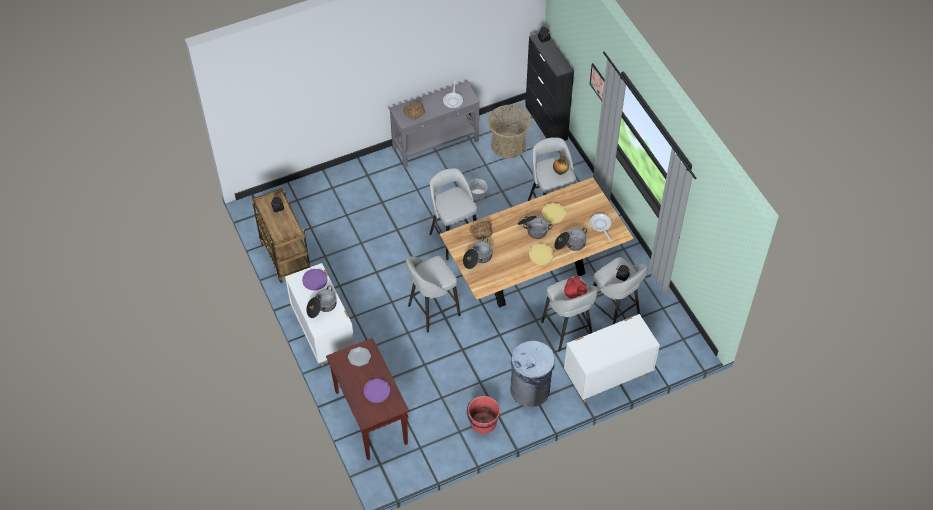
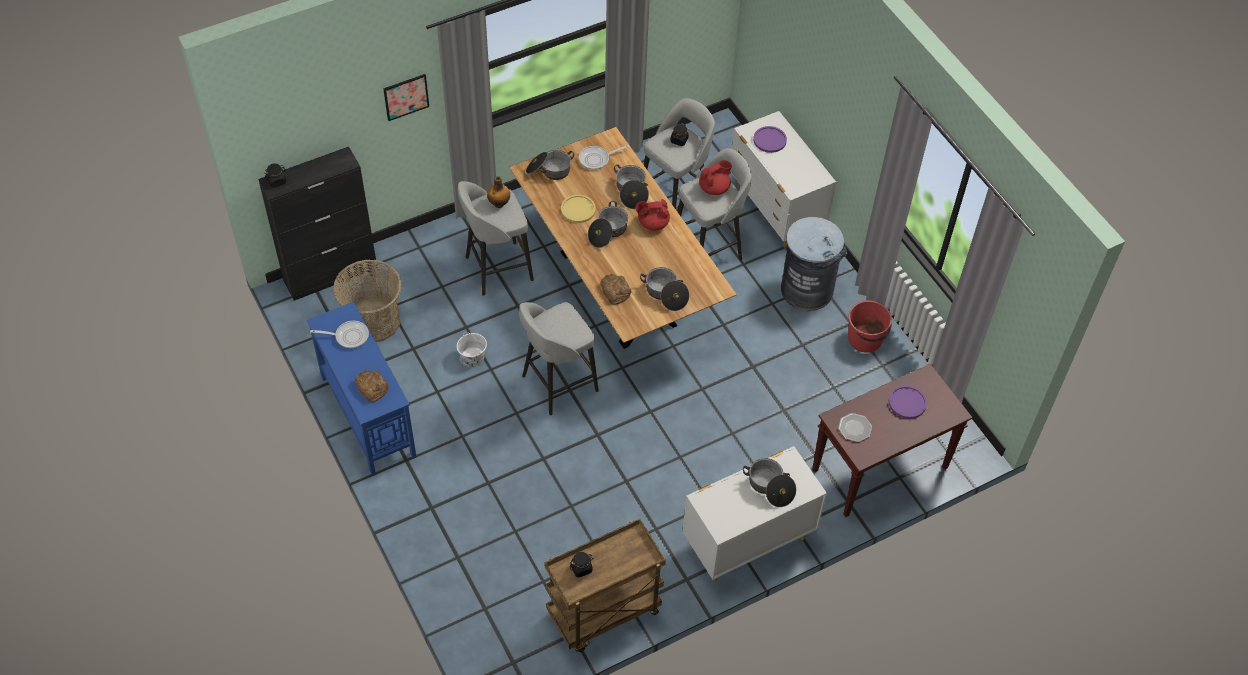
camera: 95 degrees left, 0 degrees up
purple plate [302,269,327,290] -> purple plate moved to [753,126,787,153]
grey console table [389,81,480,168] -> blue console table [307,302,417,476]
grey stool [406,256,461,332] -> none
yellow plate [529,244,554,265] -> red teapot [636,199,670,230]
none -> cooking pot [526,150,574,180]

